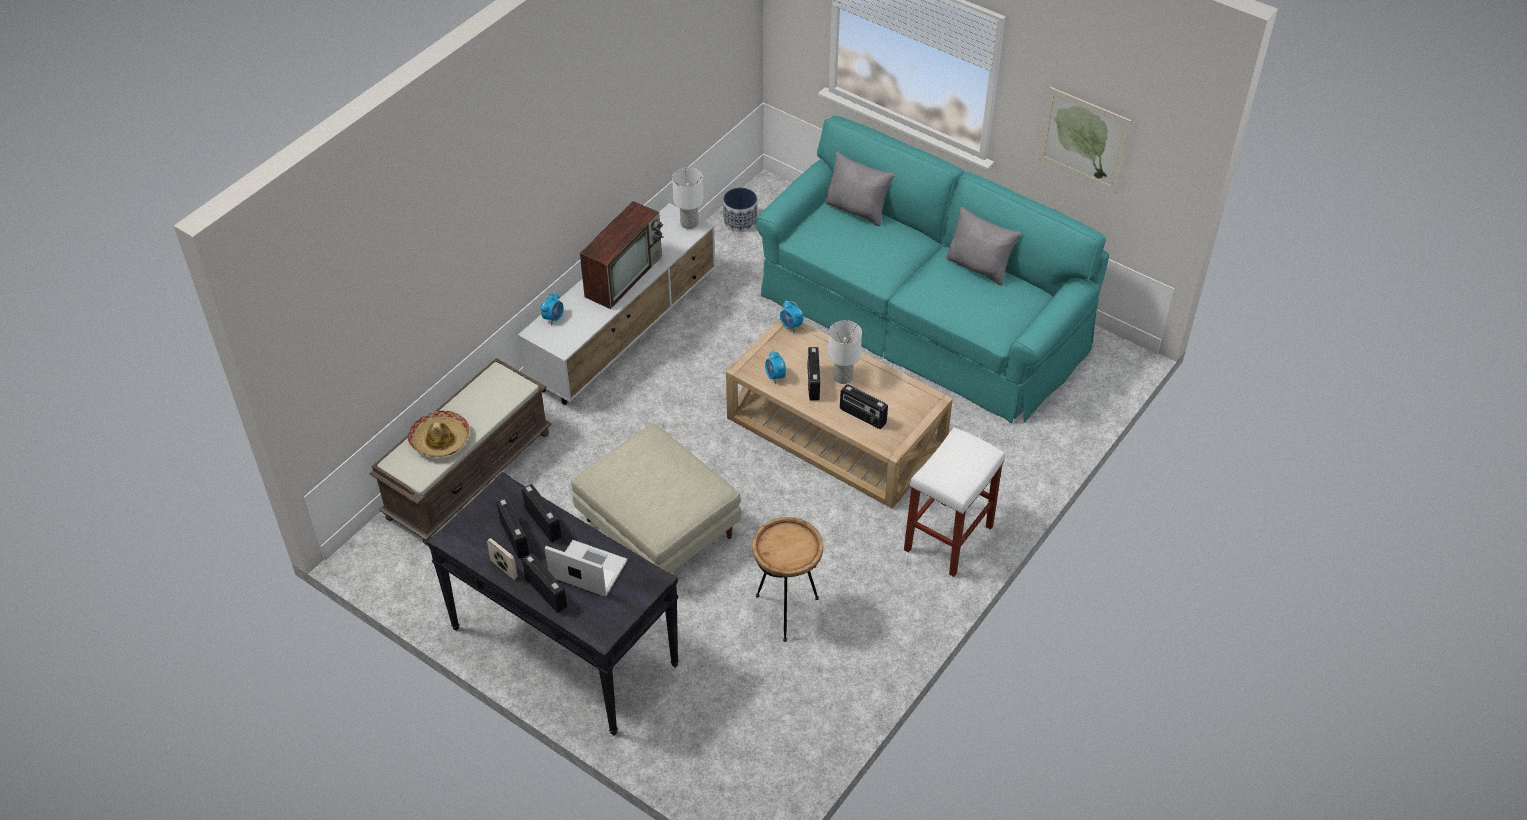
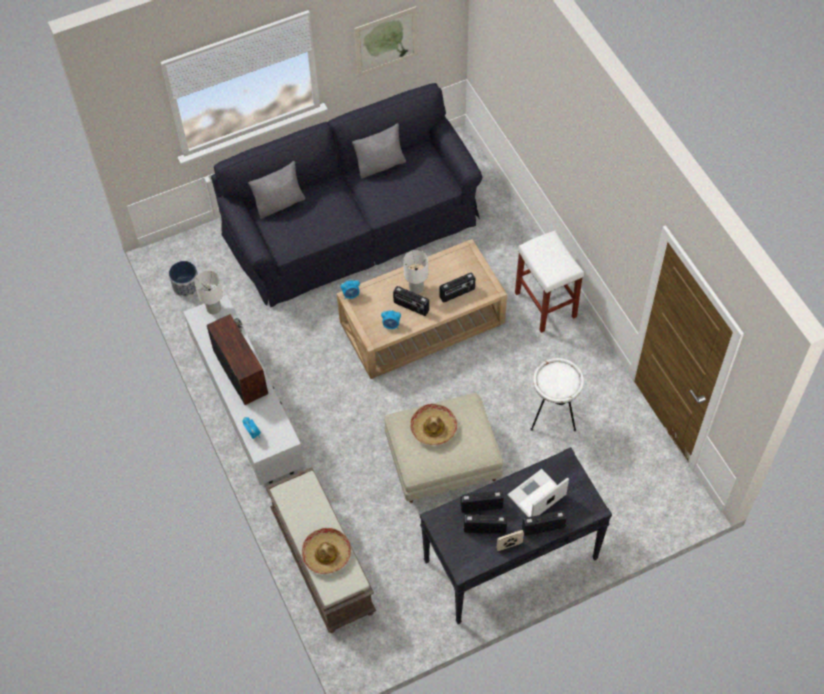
camera: 60 degrees left, 10 degrees up
brown side table [752,517,823,642] -> white side table [531,358,584,431]
turquoise sofa [756,115,1109,423] -> black sofa [211,83,482,307]
none -> hat [410,404,457,445]

